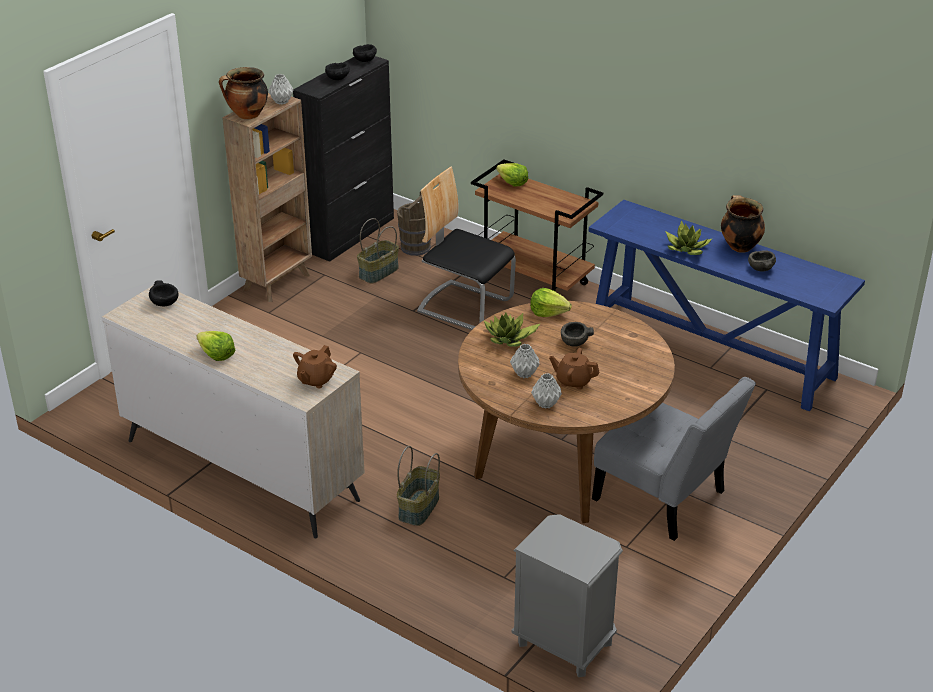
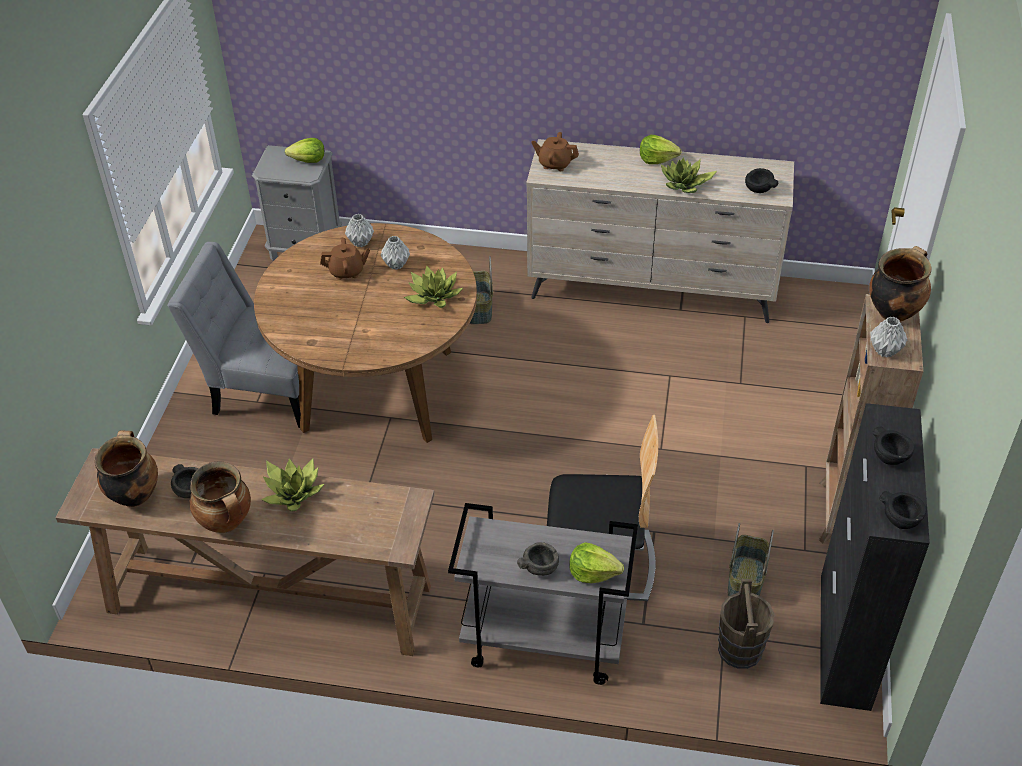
camera: 155 degrees right, 10 degrees up
brown teapot [293,345,337,388] -> brown teapot turned 75 degrees counterclockwise [531,132,579,171]
brown cart [471,160,603,291] -> grey cart [448,503,638,685]
lettuce [530,288,572,317] -> lettuce moved to [285,138,324,163]
grey bowl [561,322,594,347] -> grey bowl moved to [517,542,559,576]
blue console table [589,200,865,411] -> brown console table [56,448,434,656]
none -> cooking pot [95,430,158,507]
none -> potted plant [661,158,717,193]

